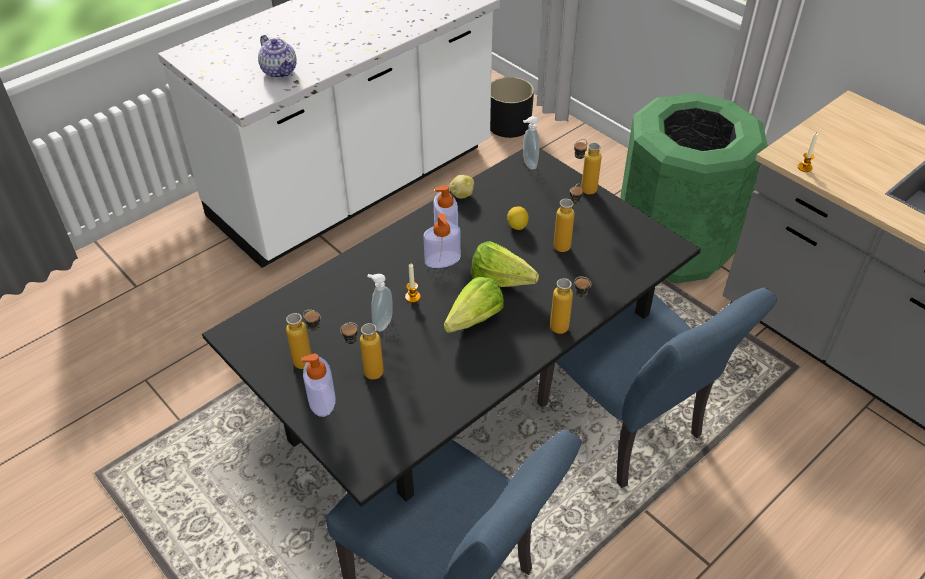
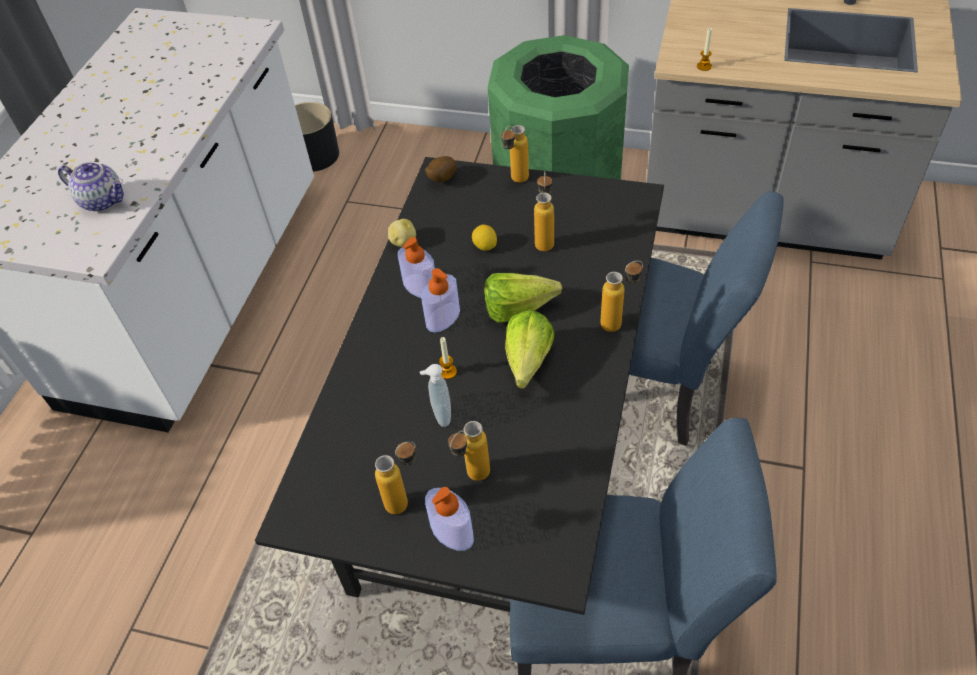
camera: 30 degrees left, 5 degrees up
soap dispenser [523,116,539,170] -> potato [425,156,456,182]

